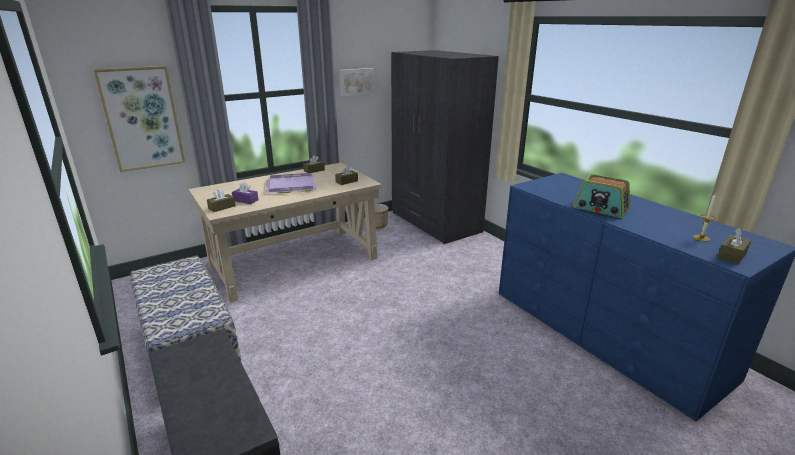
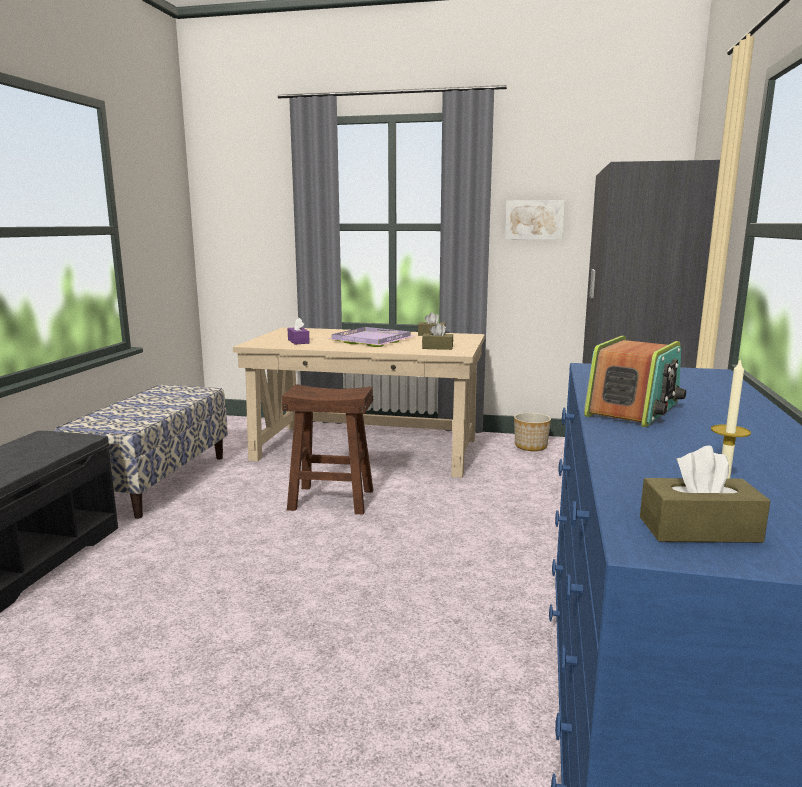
camera: 45 degrees right, 10 degrees down
picture [93,66,185,172] -> none
brown tissue box [207,189,236,212] -> none
radio [573,174,630,218] -> radio turned 135 degrees counterclockwise [584,336,686,427]
none -> brown stool [282,384,374,515]

